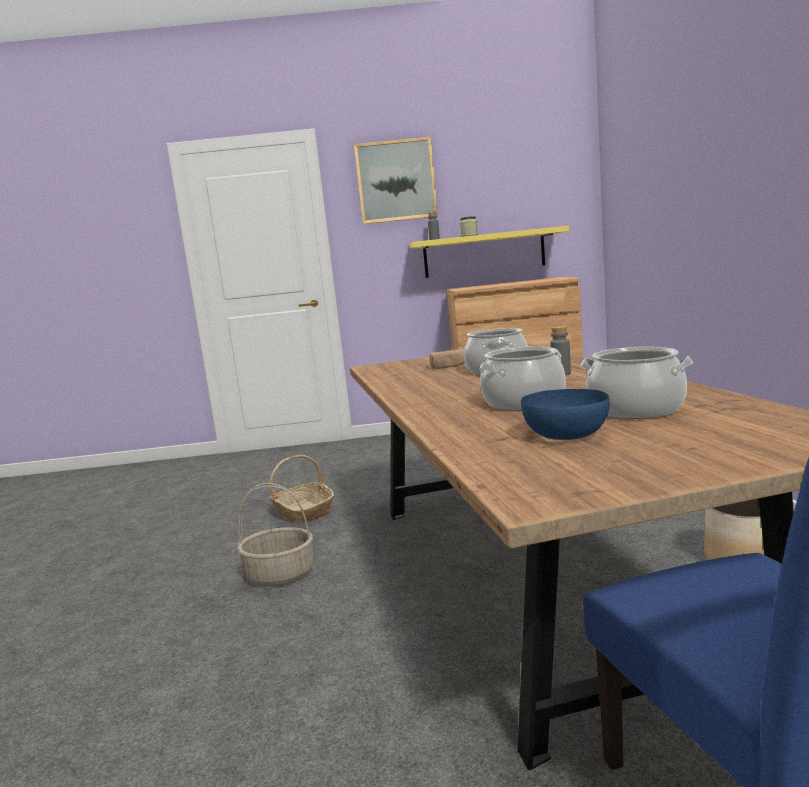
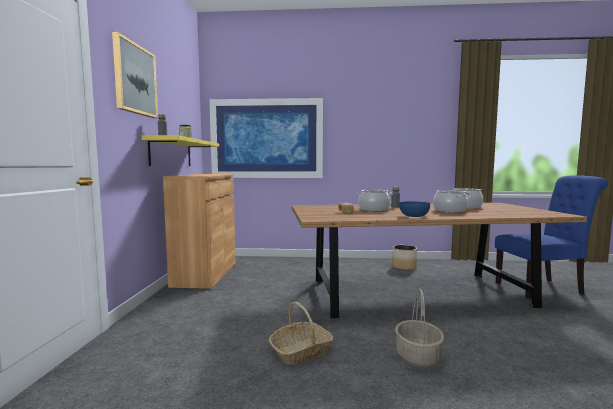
camera: 85 degrees left, 5 degrees down
blue bowl [521,389,610,440] -> blue bowl moved to [399,201,430,217]
none -> picture [209,98,323,178]

